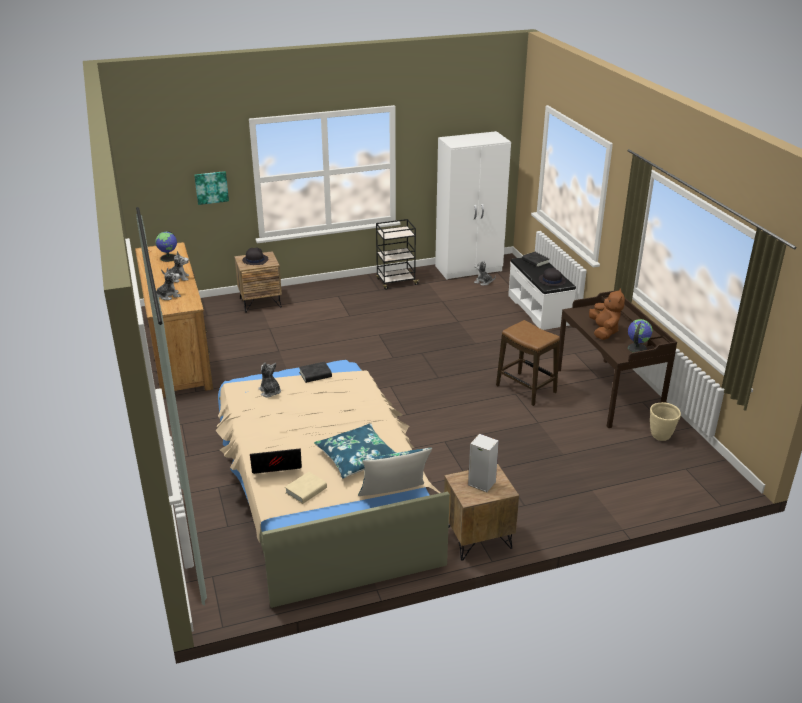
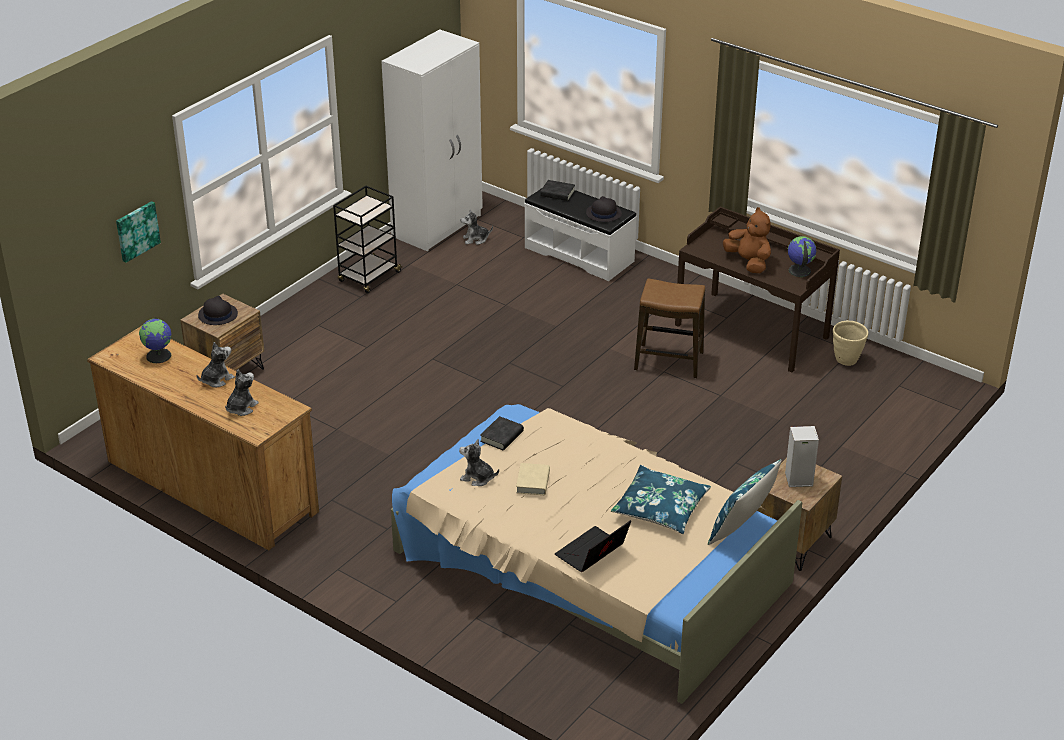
camera: 35 degrees left, 5 degrees up
beige book [285,472,327,504] -> beige book moved to [516,463,550,495]

